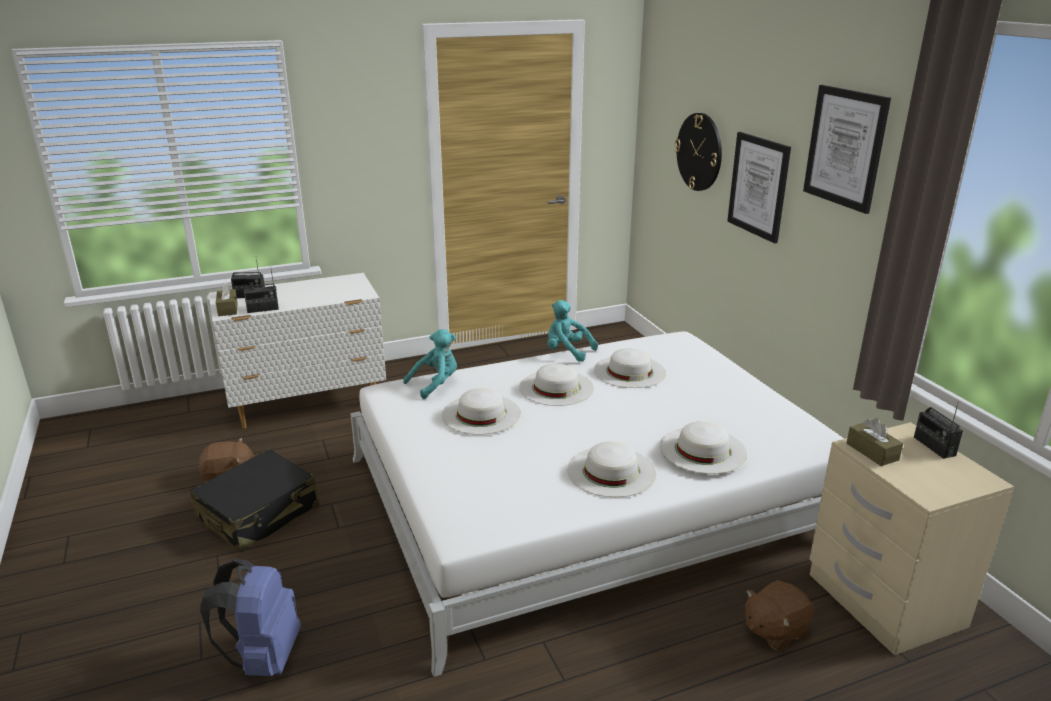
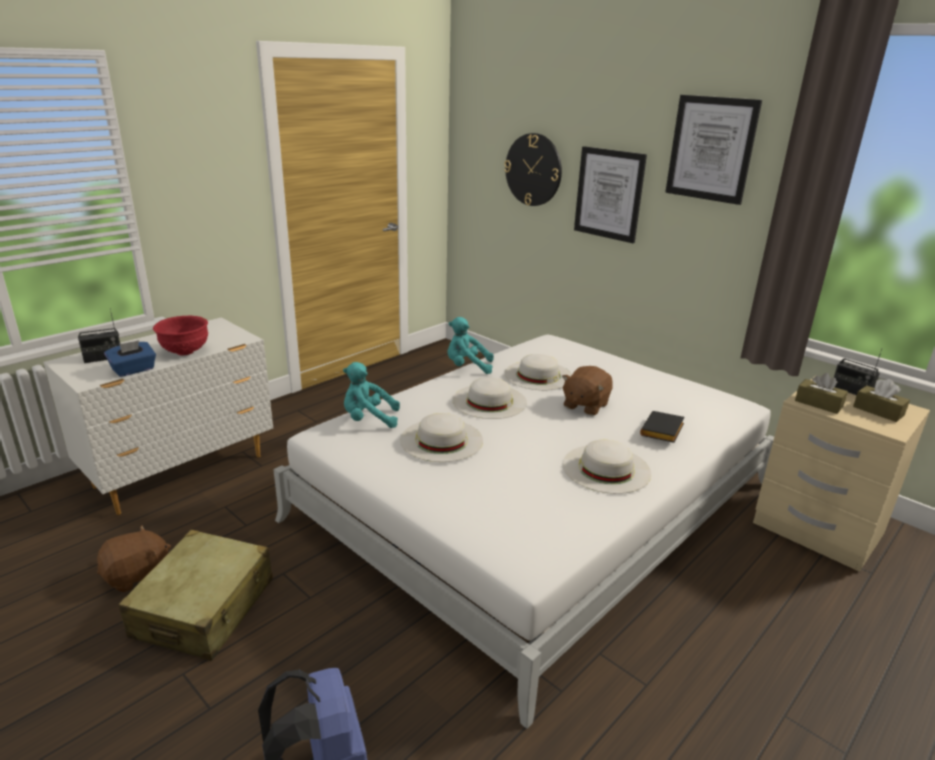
camera: 25 degrees left, 0 degrees up
black suitcase [190,449,319,553] -> beige suitcase [118,530,273,661]
brown tissue box [216,283,237,316] -> brown tissue box moved to [853,379,910,422]
radio [244,270,279,313] -> blue tissue box [104,340,156,377]
turquoise plush toy [403,329,457,399] -> turquoise plush toy turned 120 degrees counterclockwise [343,362,400,428]
white hat [660,422,747,474] -> black book [640,411,685,443]
brown plush toy [745,580,815,651] -> brown plush toy moved to [562,366,613,416]
none -> red bowl [153,316,208,356]

